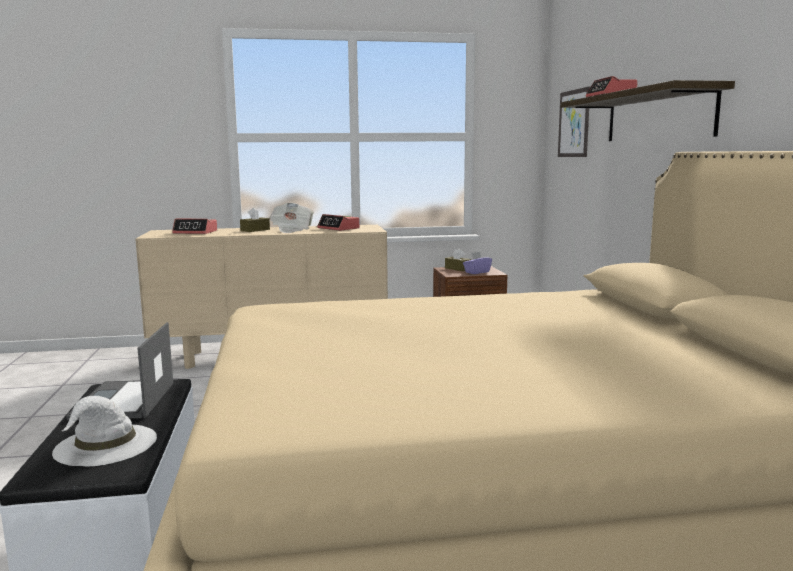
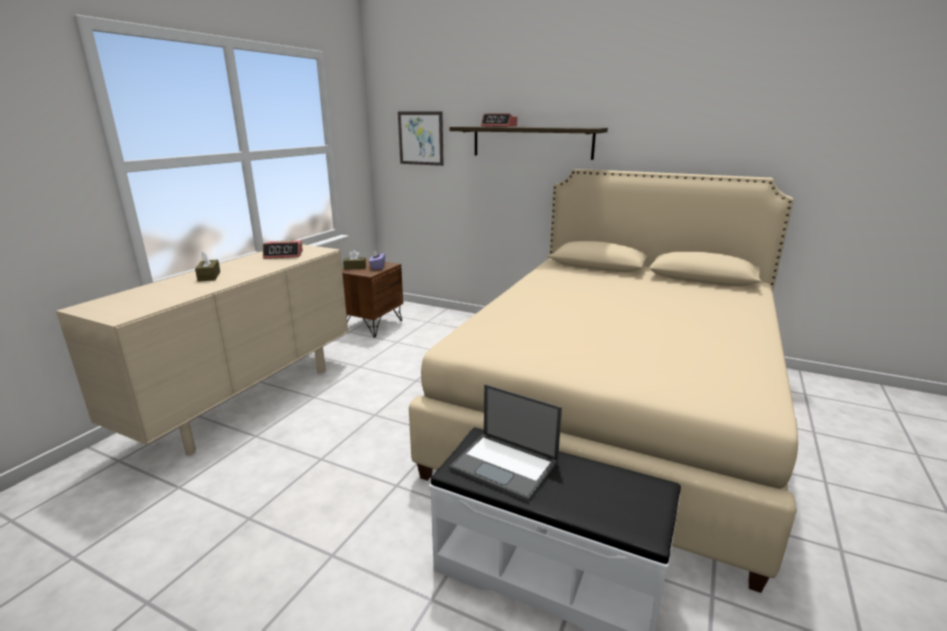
camera: 55 degrees left, 10 degrees up
white hat [52,396,157,466] -> none
alarm clock [172,219,217,234] -> none
newspaper [269,202,314,233] -> none

